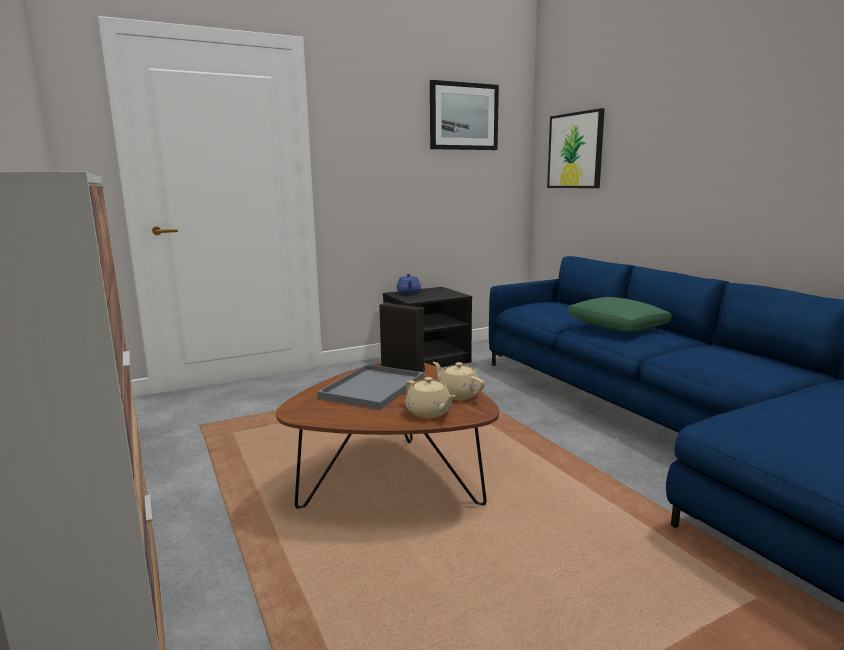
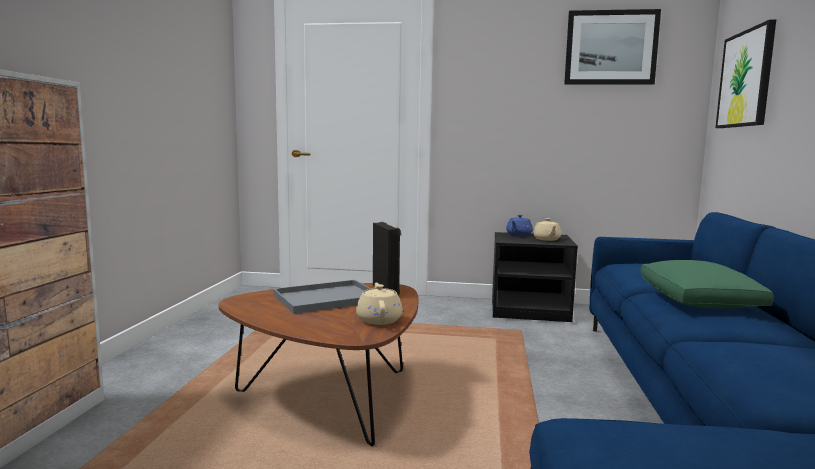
camera: 35 degrees right, 5 degrees down
beige teapot [405,377,456,418] -> beige teapot moved to [533,218,561,241]

